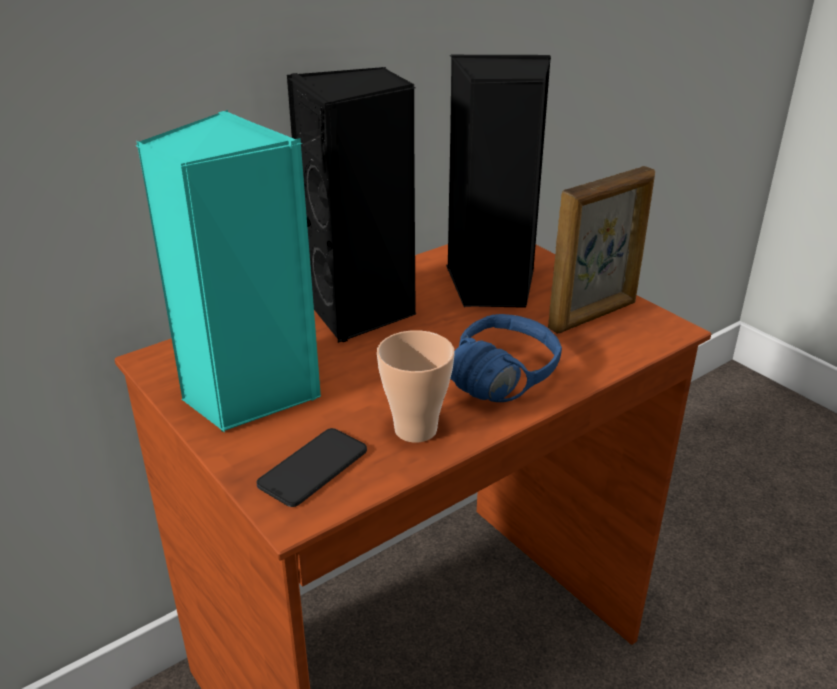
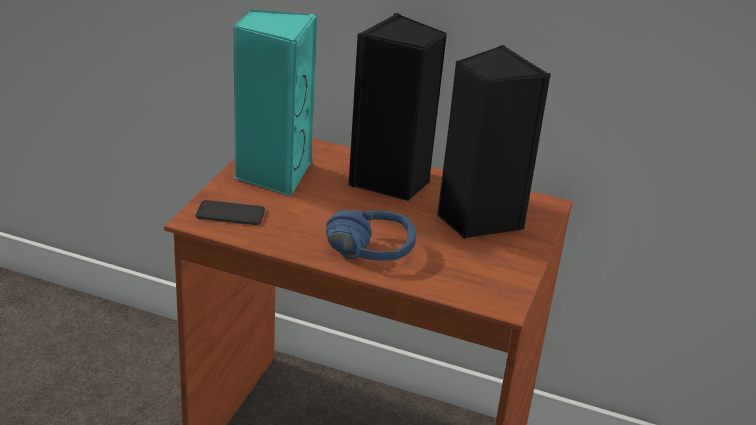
camera: 55 degrees right, 0 degrees up
cup [377,330,455,443] -> none
picture frame [548,166,655,334] -> none

